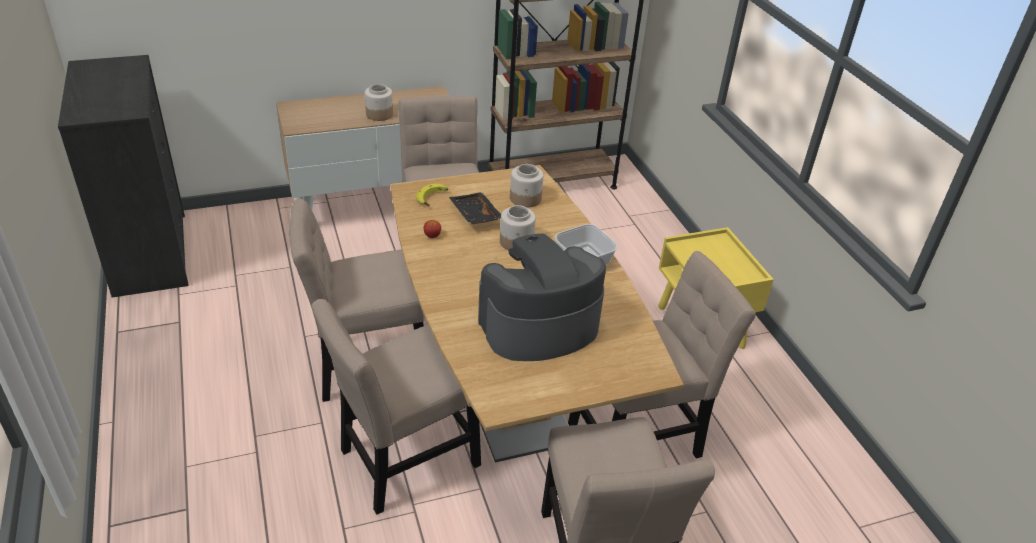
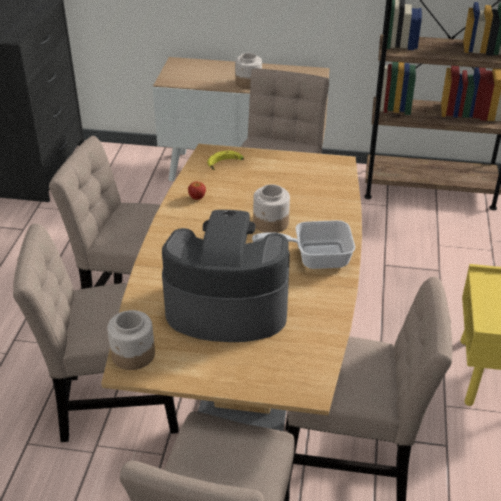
camera: 30 degrees right, 0 degrees up
black tray [449,192,501,224] -> none
jar [510,164,543,208] -> jar moved to [107,310,155,370]

